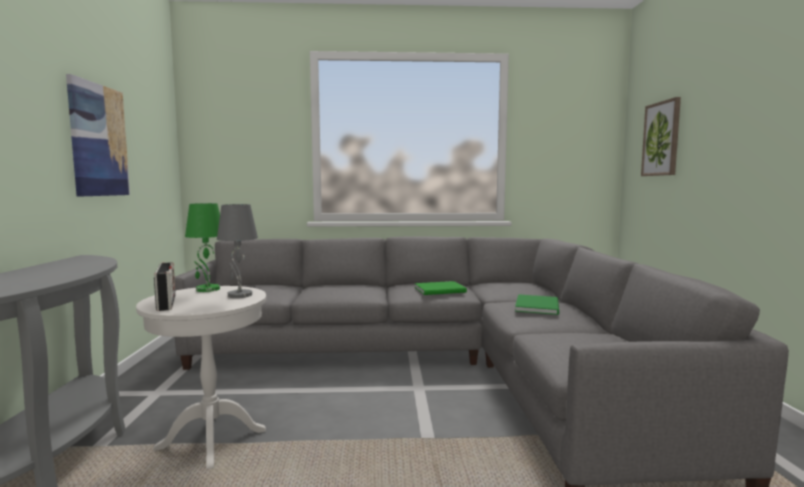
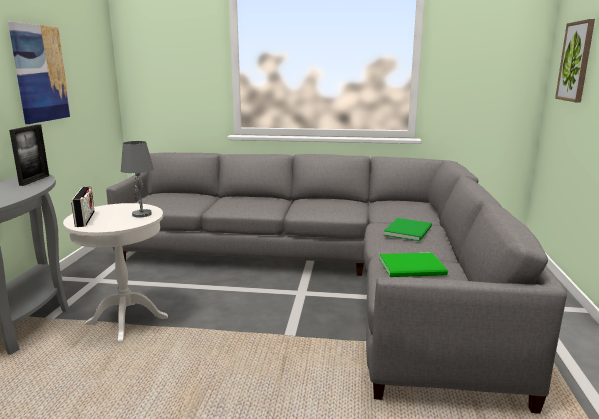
camera: 10 degrees right, 10 degrees up
green table lamp [185,203,220,292] -> none
green book [415,281,467,295] -> green book moved to [379,252,448,277]
none -> picture frame [9,124,49,186]

